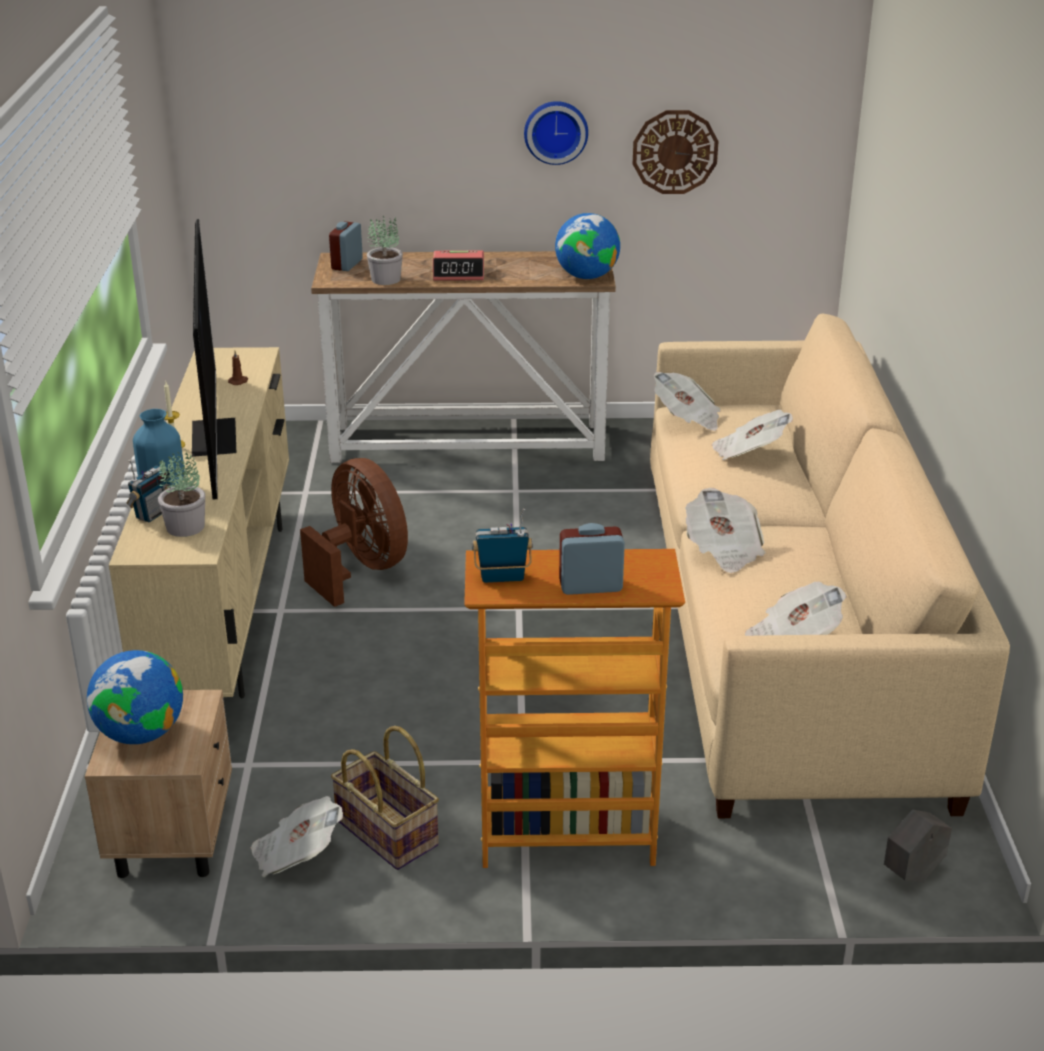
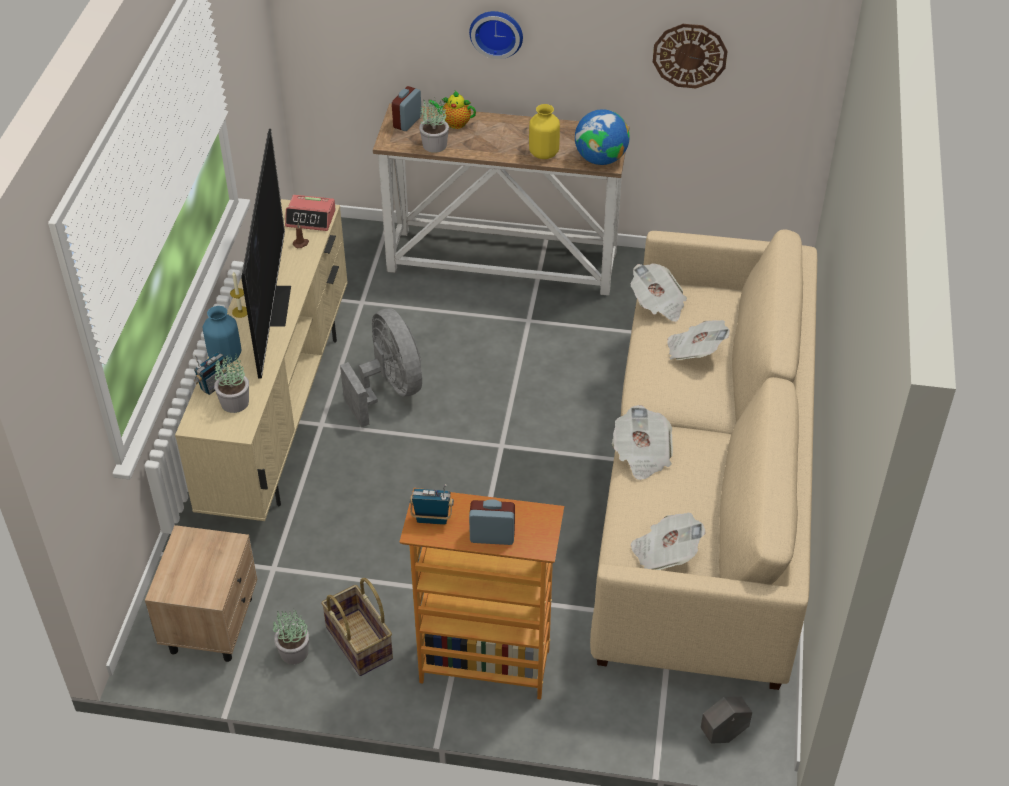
camera: 10 degrees right, 15 degrees up
globe [87,650,183,744] -> none
newspaper [251,796,343,877] -> potted plant [273,608,309,665]
brown fan [300,458,408,607] -> grey fan [340,308,422,427]
alarm clock [433,250,484,281] -> alarm clock moved to [285,195,336,231]
wall clock [524,101,588,165] -> wall clock moved to [469,11,523,59]
none -> teapot [428,91,476,129]
none -> yellow vase [529,104,560,159]

